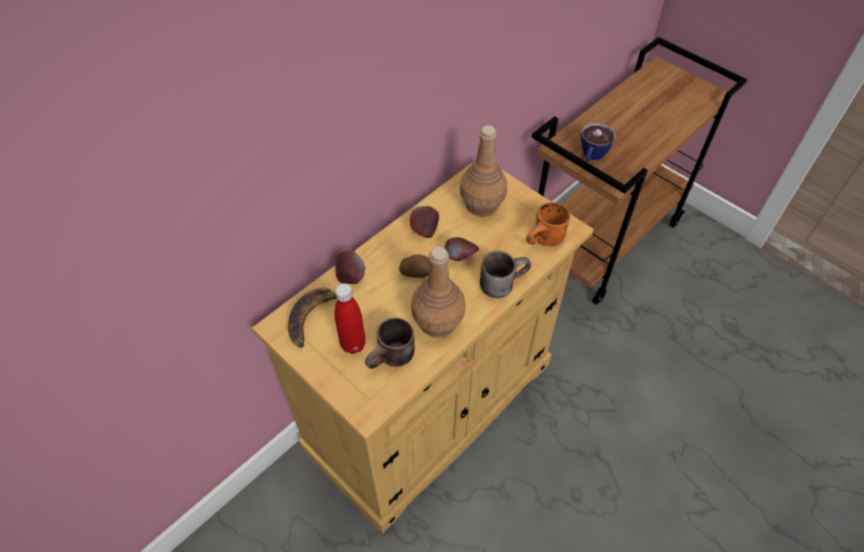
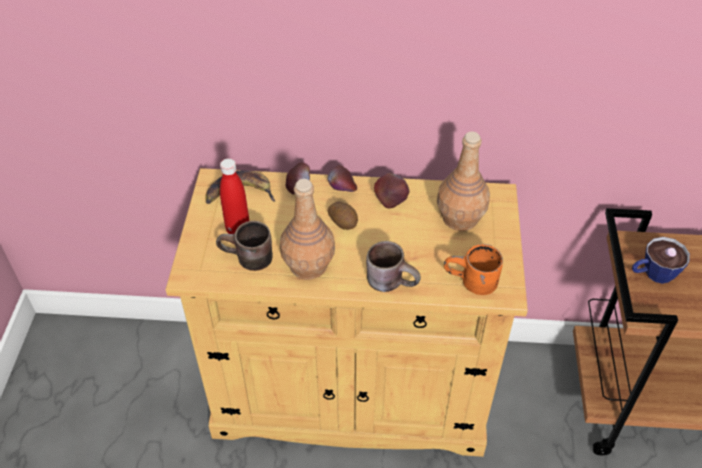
camera: 50 degrees right, 5 degrees down
apple [444,237,479,261] -> apple moved to [327,165,357,192]

